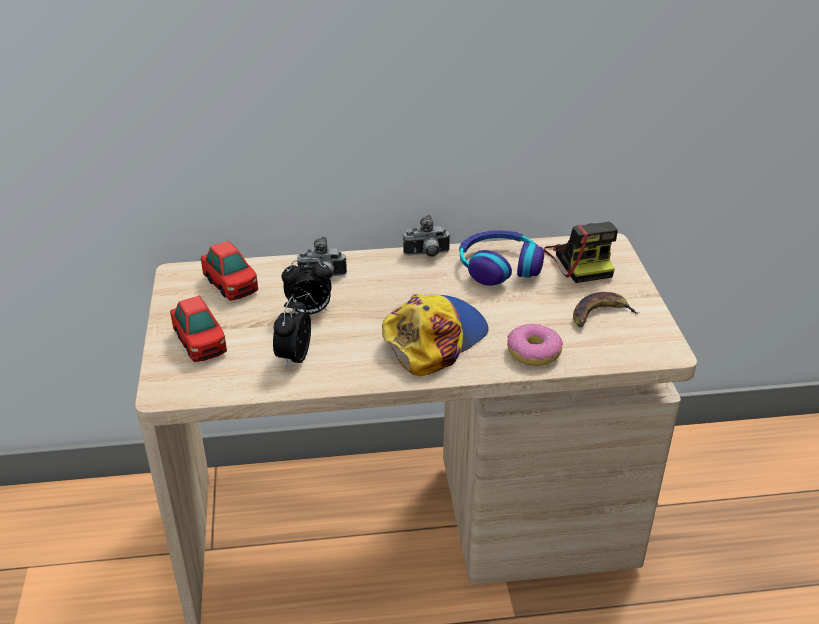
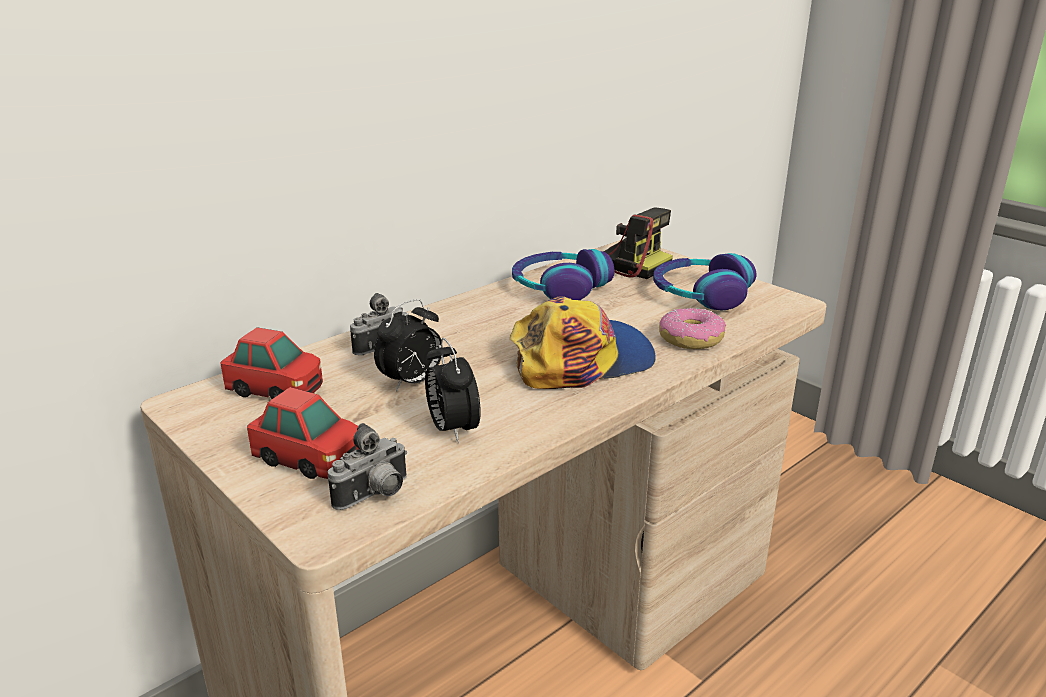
camera: 35 degrees left, 10 degrees down
cap [382,293,488,376] -> cap turned 60 degrees clockwise [510,296,656,389]
camera [403,215,451,257] -> camera moved to [328,423,407,510]
banana [573,292,638,327] -> headphones [653,253,756,310]

